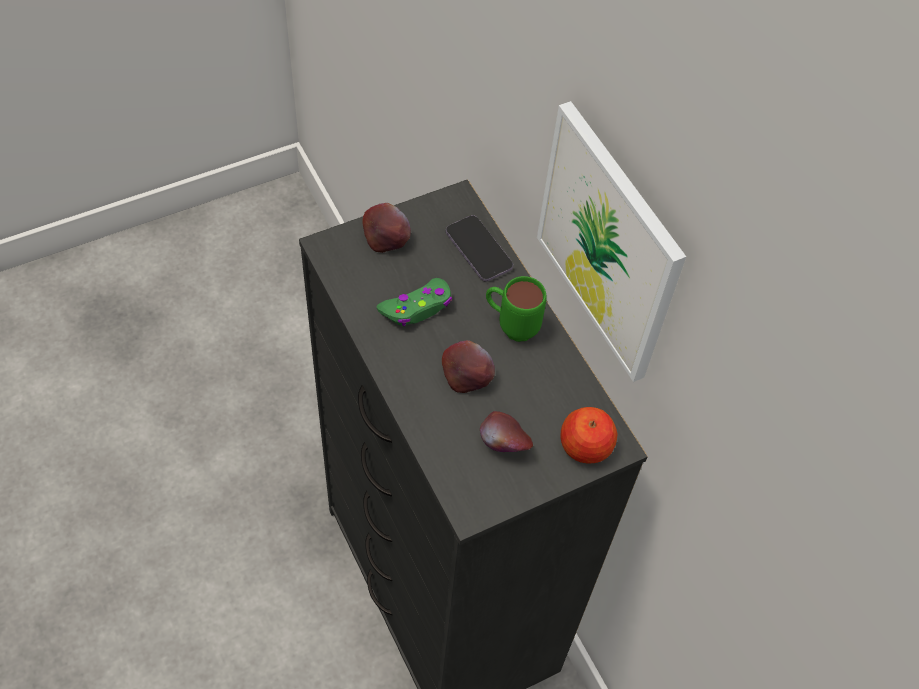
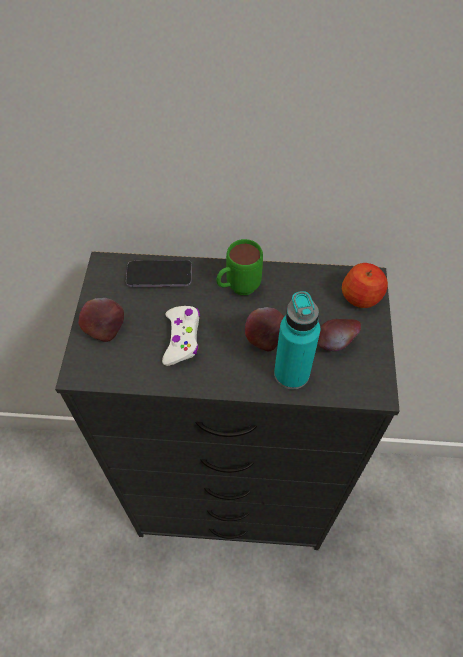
camera: 55 degrees left, 0 degrees up
green game controller [377,278,452,326] -> white game controller [162,306,200,366]
picture [537,101,686,382] -> none
none -> turquoise bottle [274,291,320,390]

